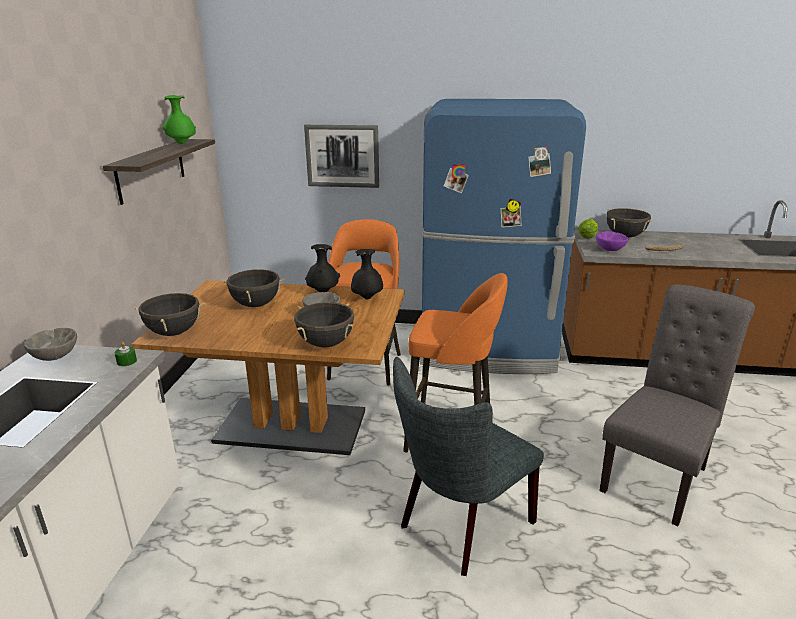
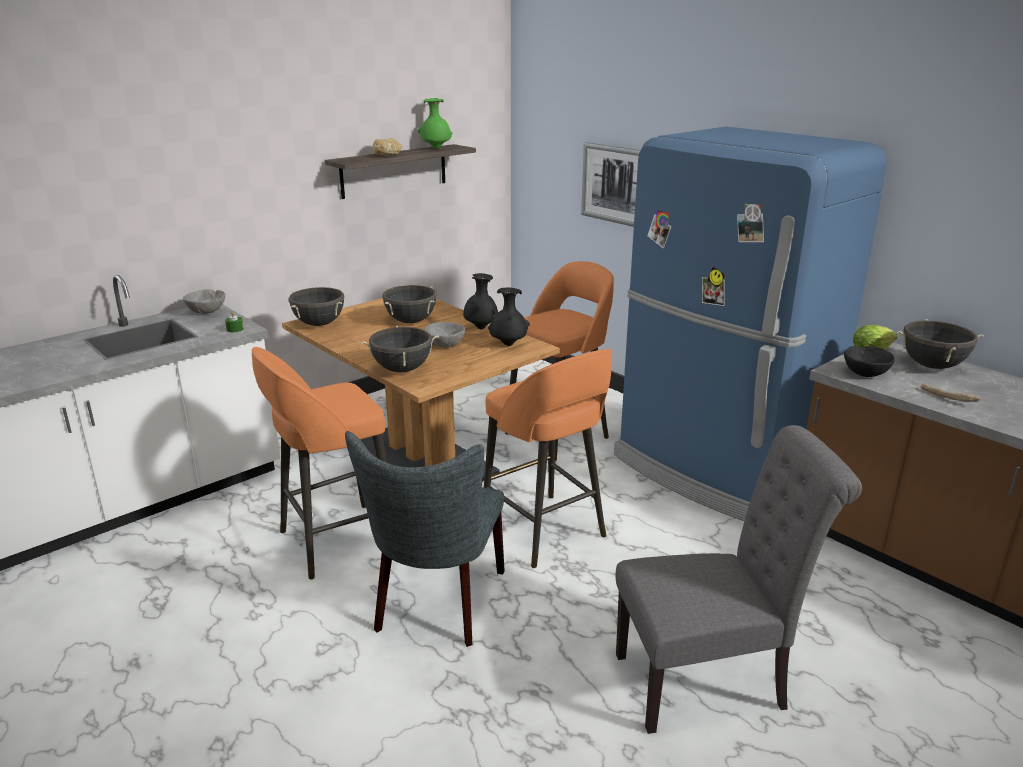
camera: 40 degrees right, 0 degrees up
grey chair [393,357,544,576] -> grey chair turned 75 degrees counterclockwise [345,431,505,647]
purple bowl [596,231,629,251] -> black bowl [844,346,895,377]
none -> orange stool [252,347,387,580]
none -> bread [372,138,402,156]

